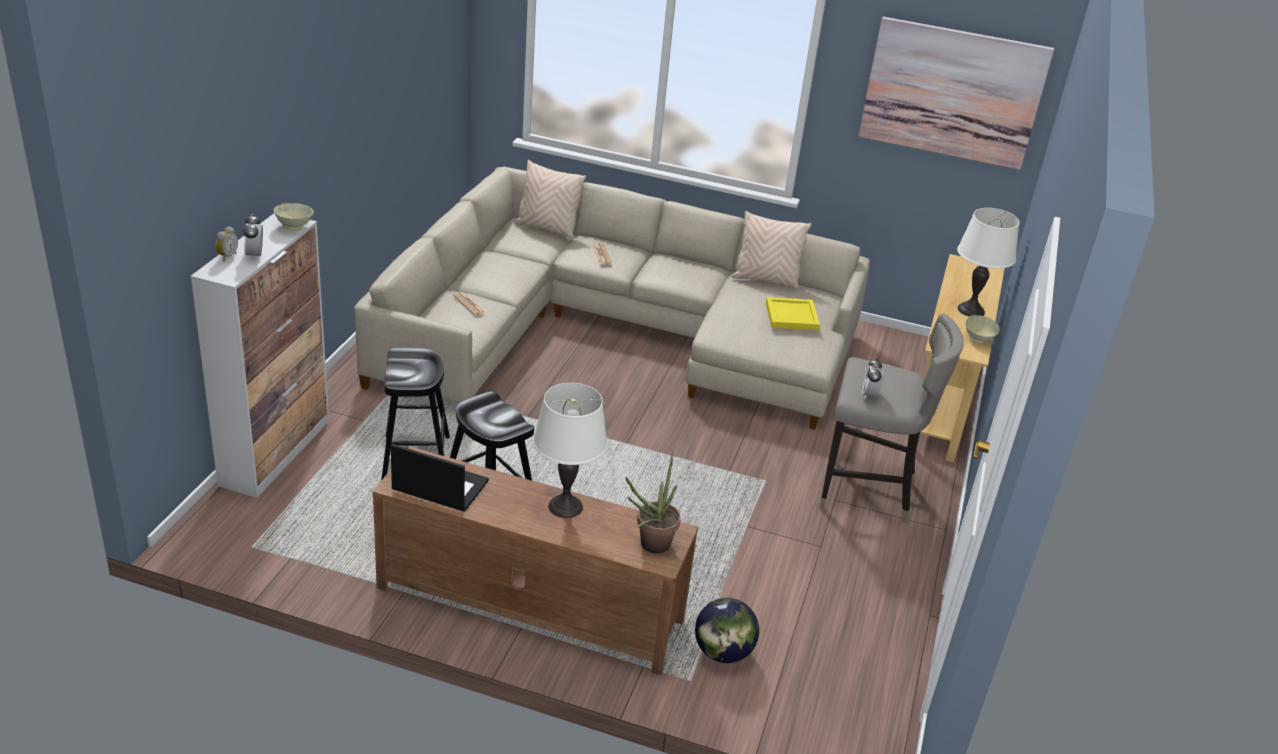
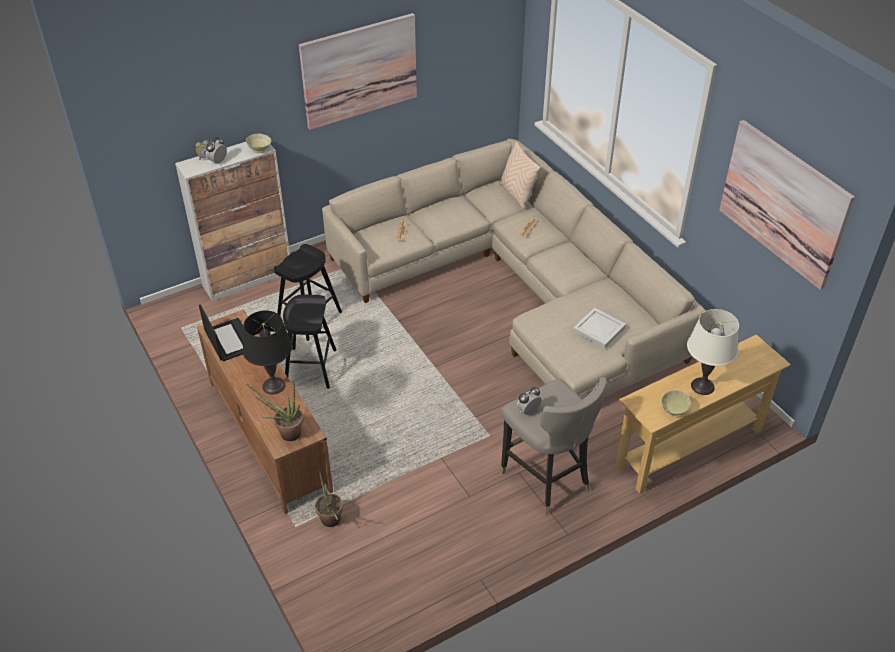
camera: 45 degrees right, 10 degrees up
white table lamp [533,383,608,518] -> black table lamp [242,310,292,394]
globe [695,598,759,663] -> potted plant [315,469,343,527]
beige pillow [732,211,811,289] -> none
yellow tray [766,297,820,330] -> white tray [573,308,626,349]
none -> picture [299,13,417,130]

